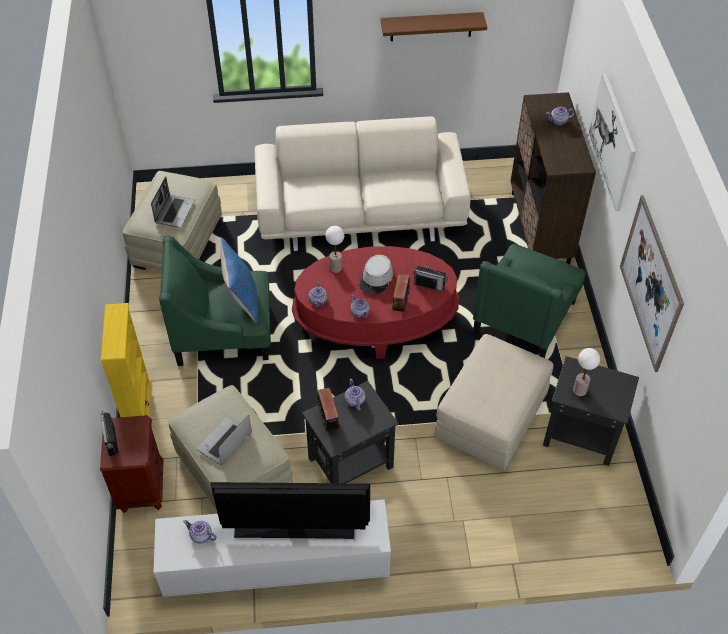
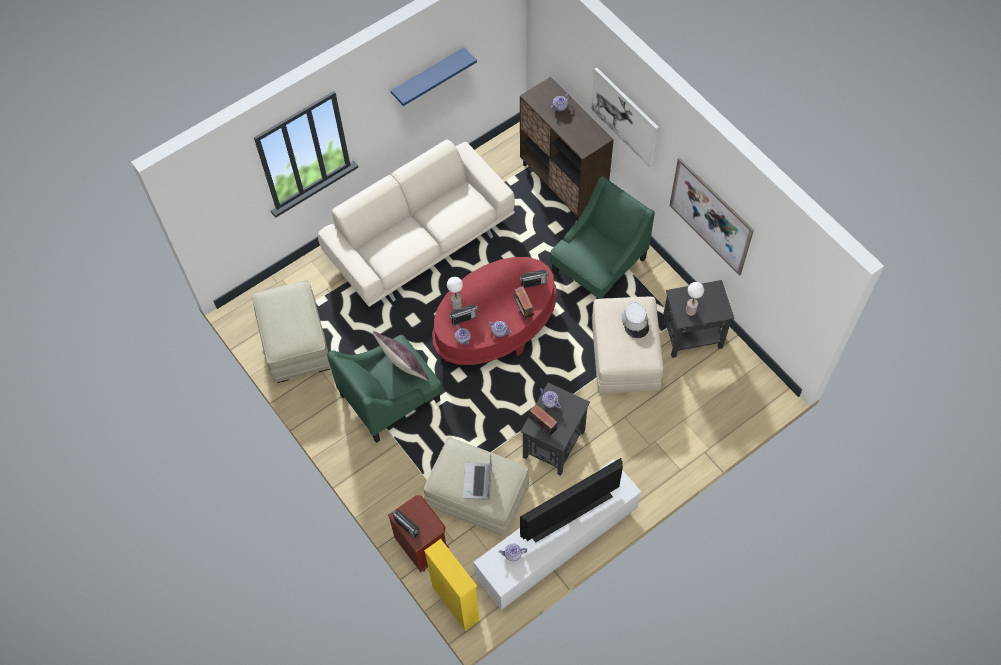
camera: 30 degrees left, 10 degrees up
yellow bookcase [101,303,151,417] -> yellow bookcase moved to [424,539,481,631]
laptop [151,176,195,228] -> none
blue pillow [221,238,258,323] -> brown pillow [373,331,429,381]
grey hat [359,255,393,294] -> grey hat moved to [622,302,649,338]
brown shelf [381,12,487,41] -> blue shelf [390,47,477,106]
green armchair [473,244,585,358] -> green armchair turned 135 degrees counterclockwise [550,176,655,299]
none -> radio [449,304,478,325]

